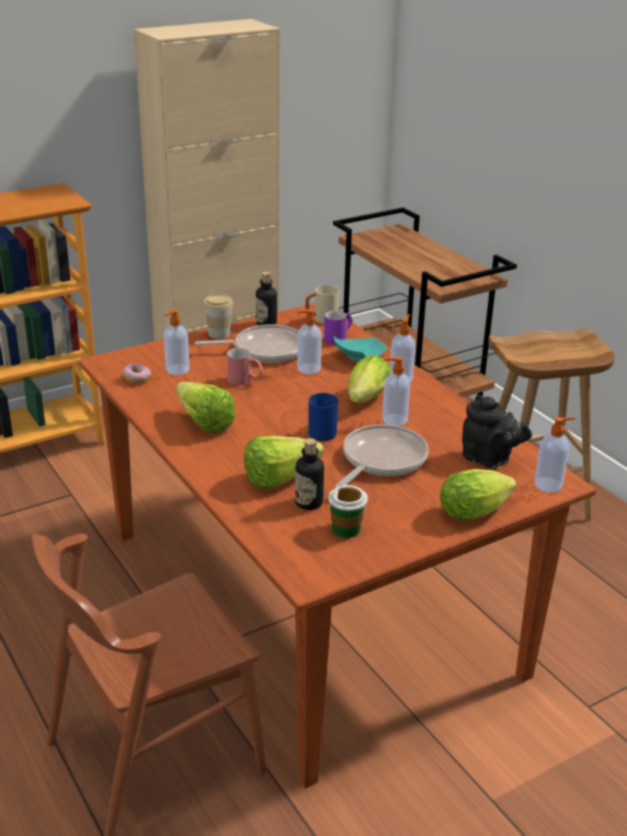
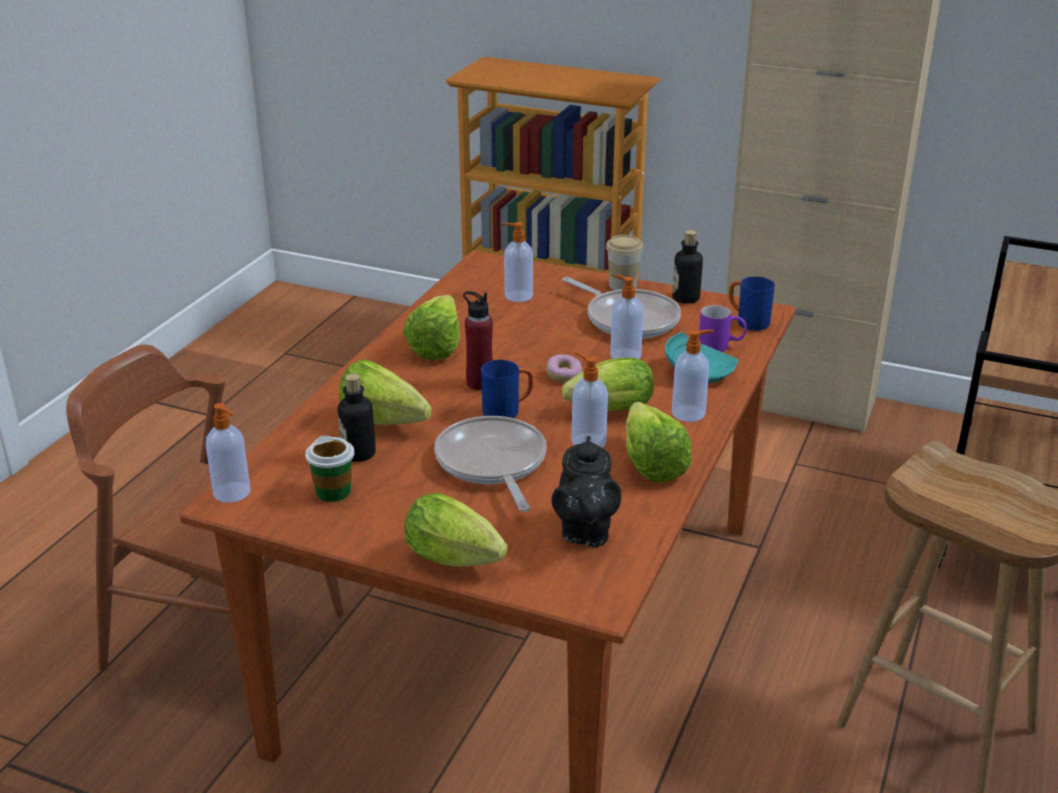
camera: 55 degrees right, 0 degrees up
donut [122,364,151,383] -> donut moved to [546,354,582,383]
red mug [227,348,263,385] -> none
beige mug [305,285,340,324] -> blue mug [729,277,775,331]
frying pan [335,424,429,487] -> frying pan turned 105 degrees counterclockwise [434,416,547,512]
soap dispenser [534,417,576,493] -> soap dispenser moved to [206,403,250,503]
none -> red bottle [463,291,493,390]
none -> lettuce [626,402,692,482]

